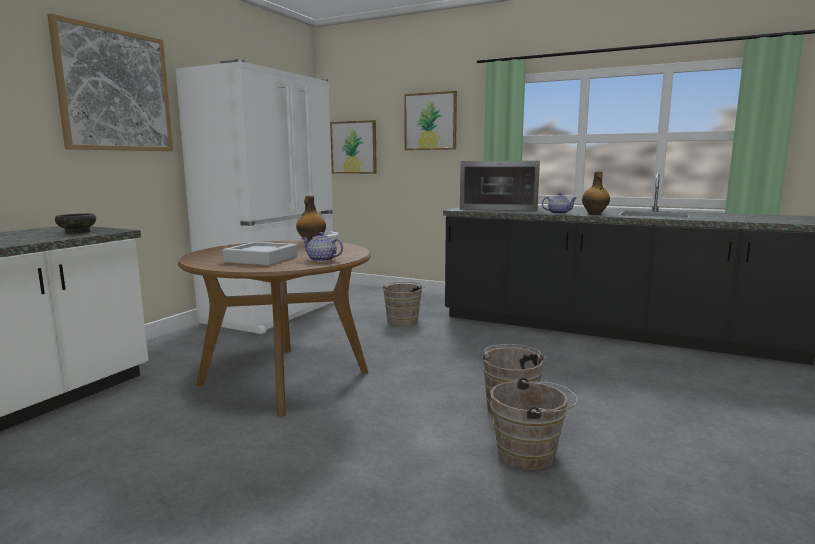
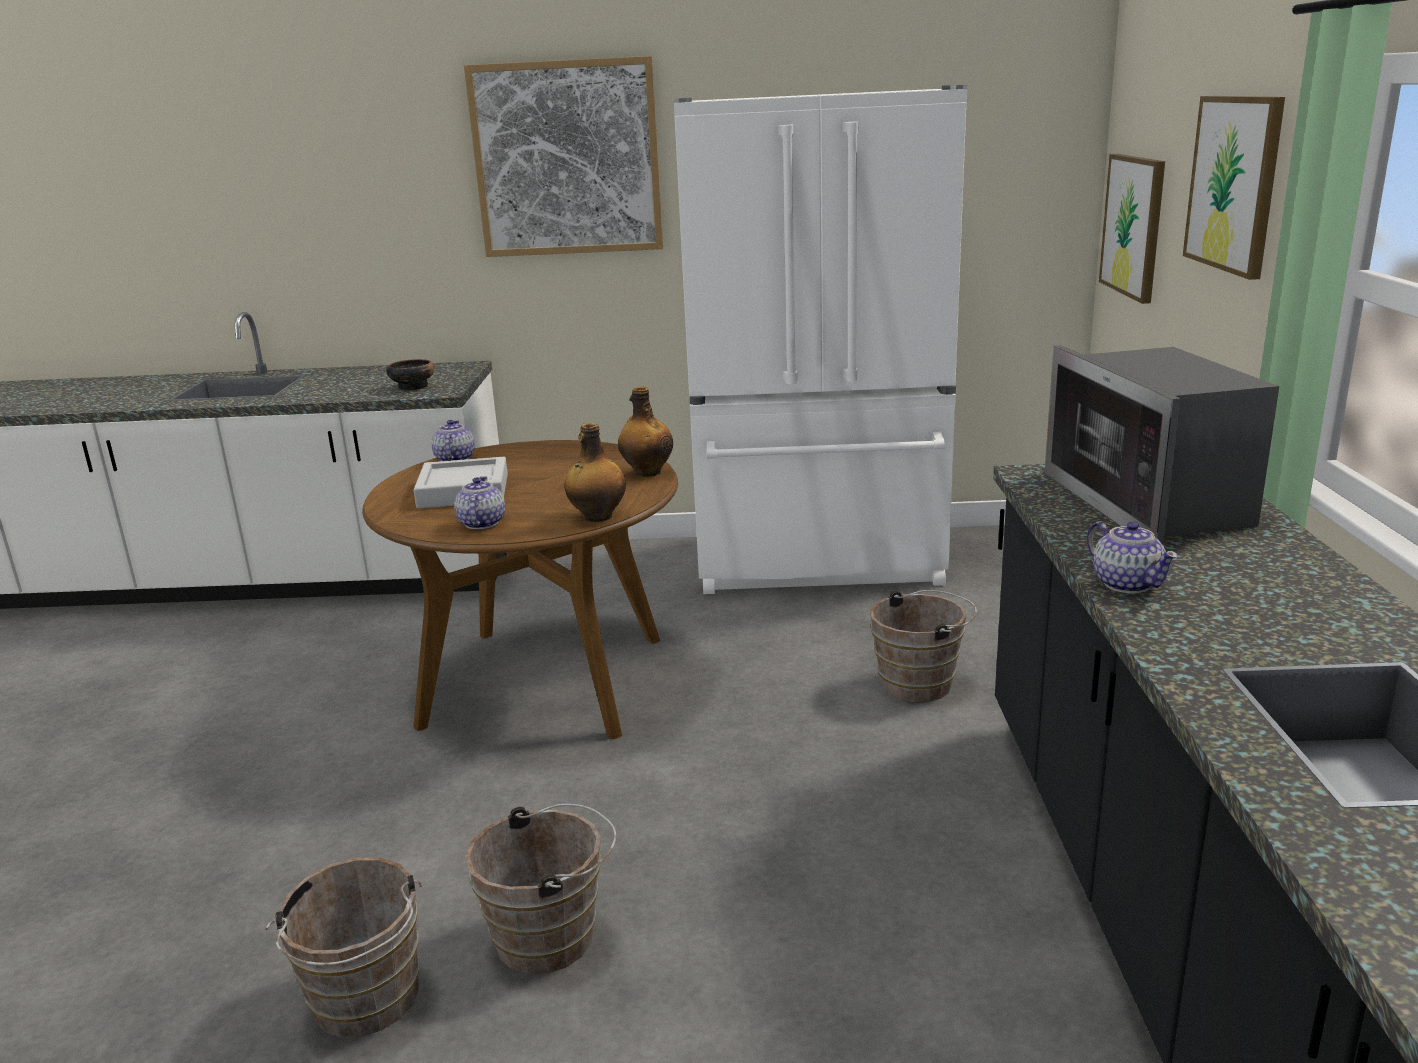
camera: 65 degrees right, 10 degrees up
bottle [582,172,610,215] -> bottle moved to [564,423,626,522]
none -> teapot [431,420,475,461]

